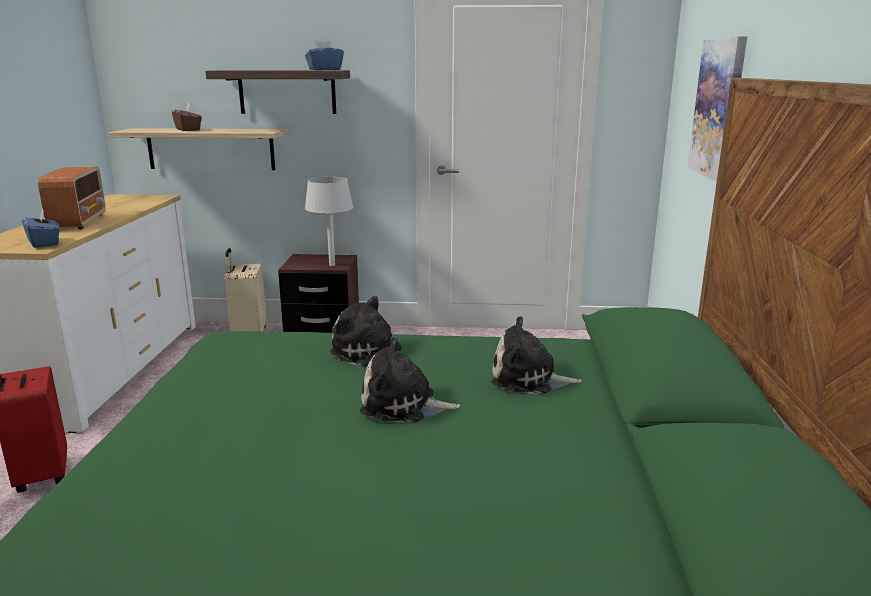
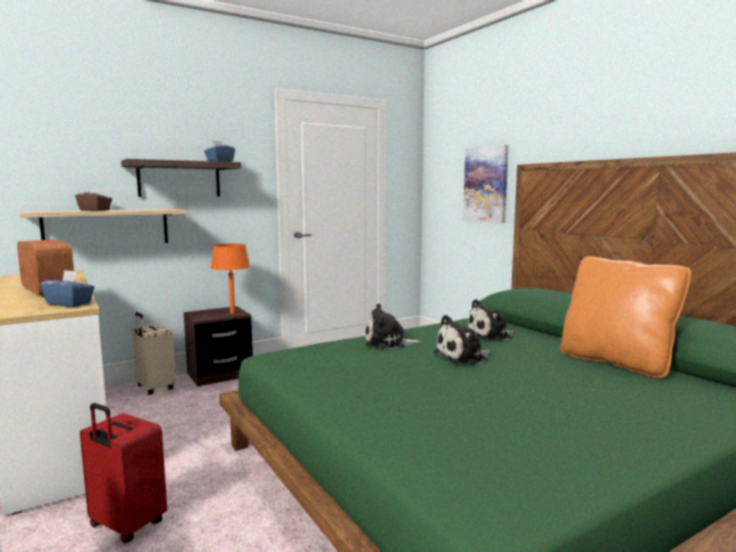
camera: 35 degrees left, 10 degrees down
grey table lamp [305,177,353,266] -> orange table lamp [211,244,250,314]
none -> orange pillow [560,256,691,378]

